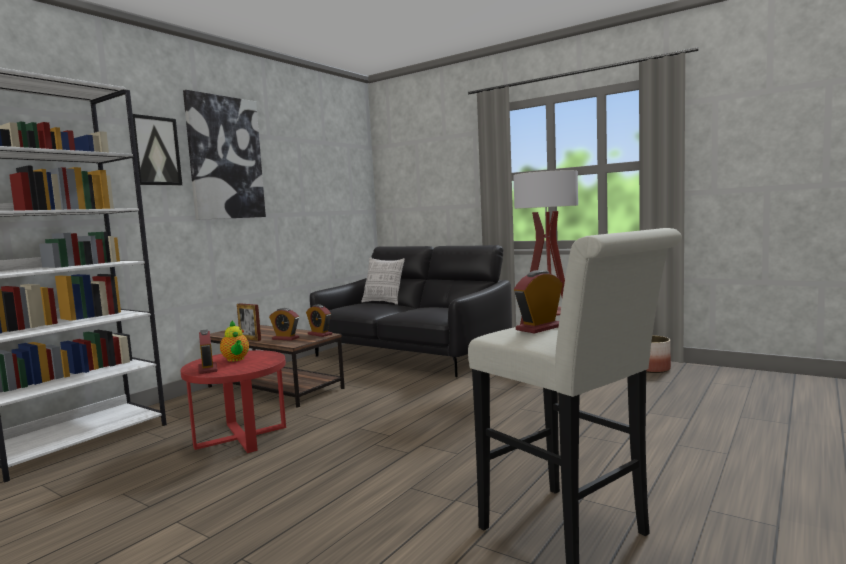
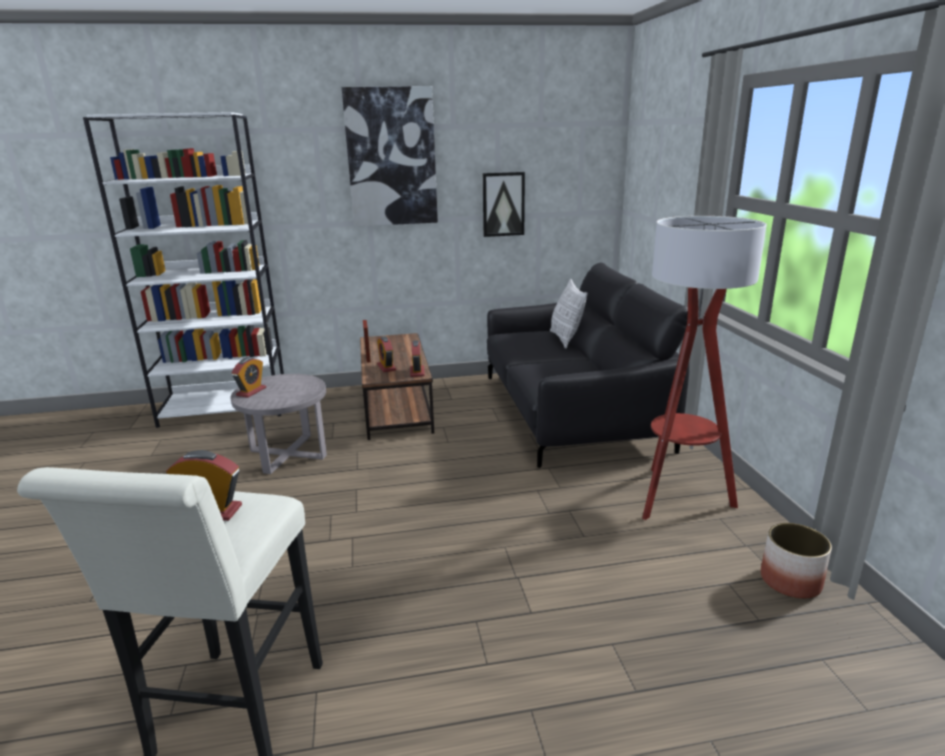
camera: 45 degrees right, 15 degrees up
picture [133,114,182,185] -> picture moved to [483,172,525,237]
red side table [181,350,286,453] -> grey side table [231,374,327,474]
teapot [220,321,249,361] -> none

